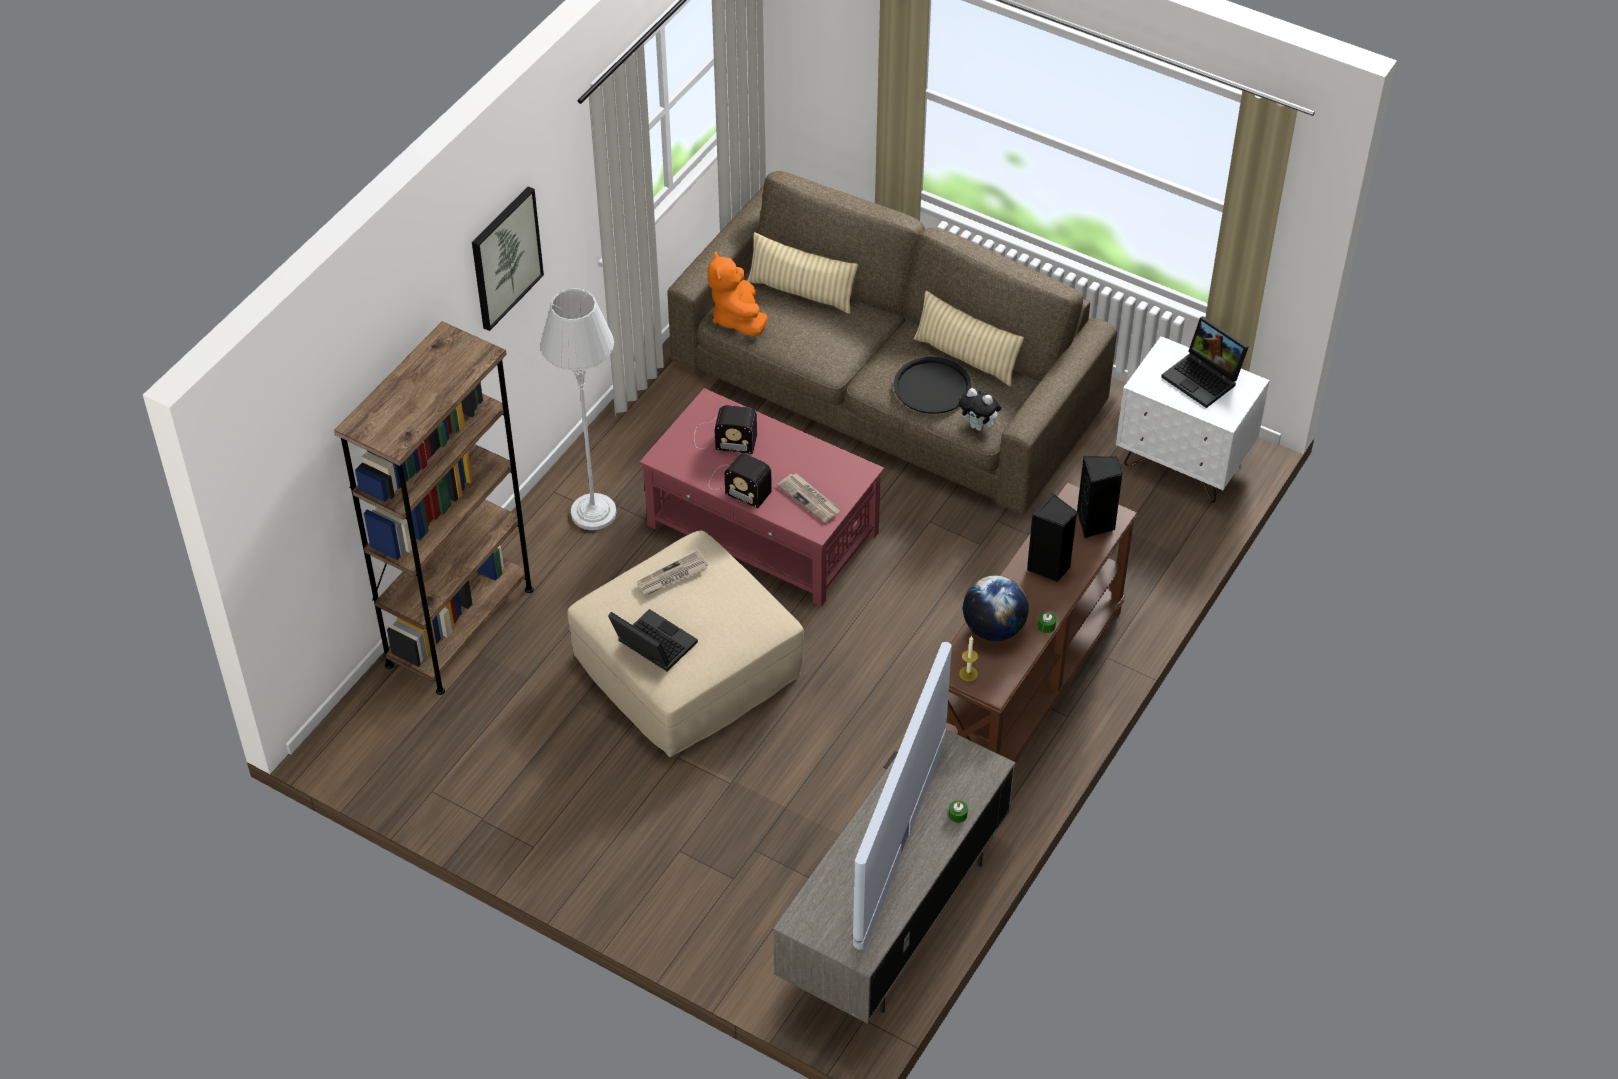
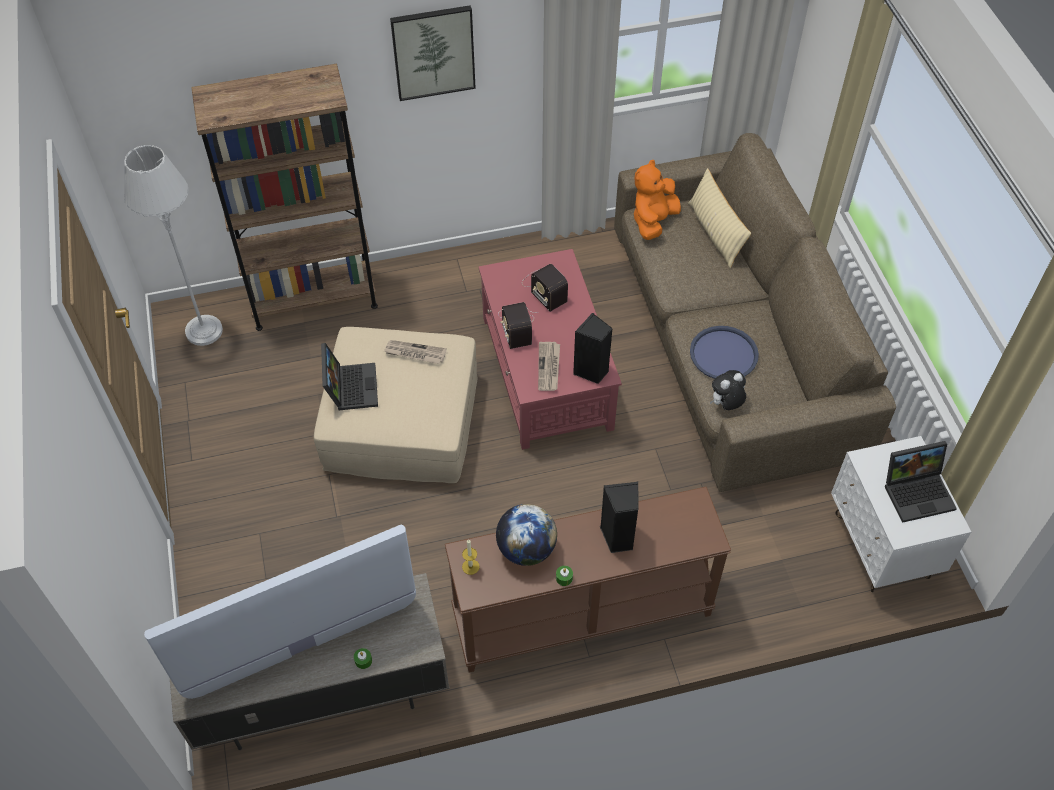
camera: 45 degrees right, 5 degrees up
grey floor lamp [540,288,616,530] -> grey floor lamp moved to [124,145,223,346]
black tray [894,357,971,414] -> blue tray [690,326,759,379]
beige pillow [913,290,1024,387] -> none
plush toy [959,388,1001,431] -> plush toy turned 75 degrees clockwise [710,370,746,410]
black speaker [1077,456,1123,538] -> black speaker moved to [573,313,613,384]
laptop [1161,316,1249,408] -> laptop turned 105 degrees counterclockwise [885,441,957,523]

